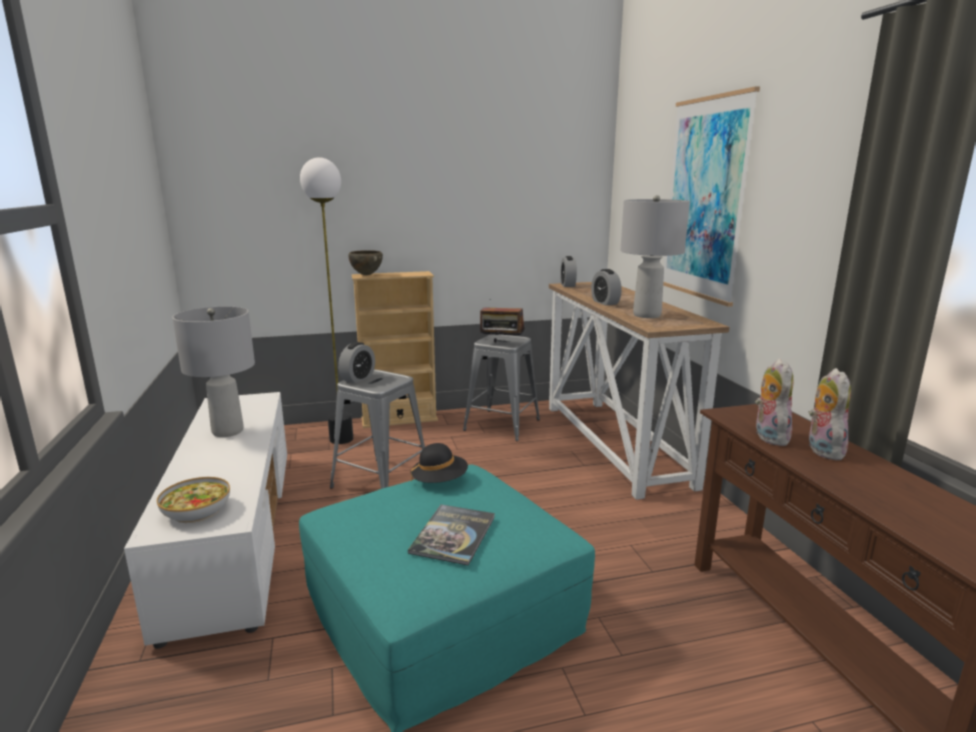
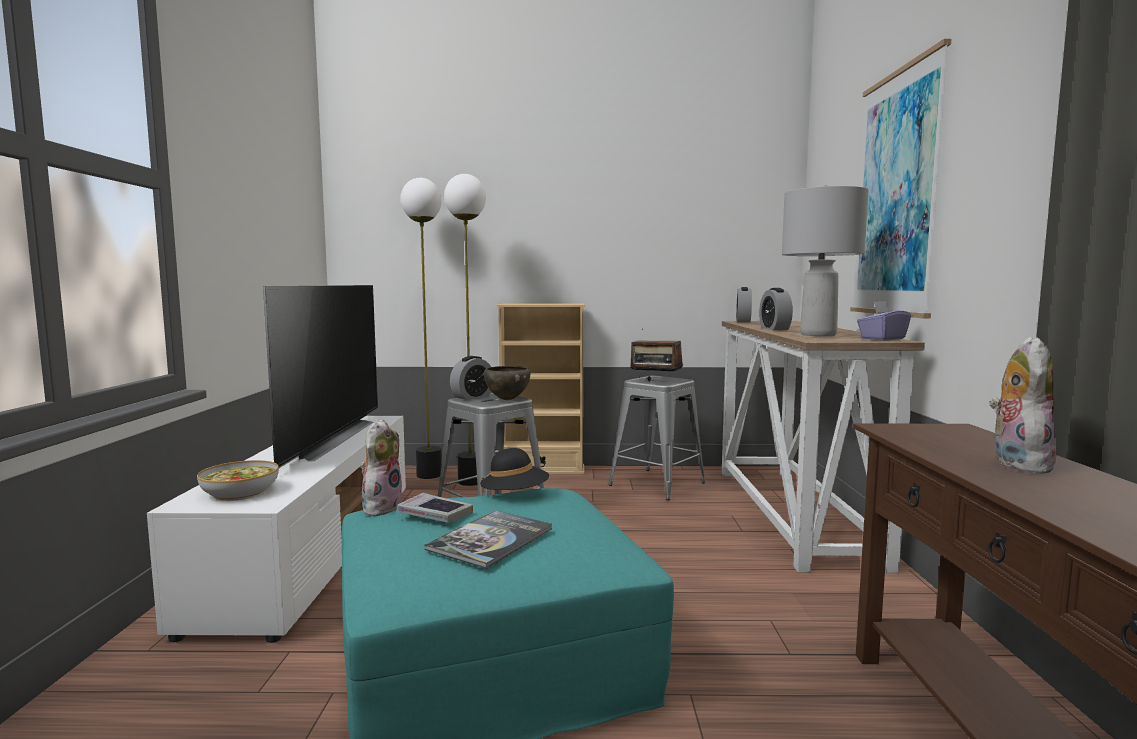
camera: 15 degrees right, 10 degrees down
grey table lamp [172,307,255,437] -> television [263,285,378,468]
brown bowl [348,250,383,275] -> brown bowl moved to [484,366,530,400]
plush toy [755,358,793,446] -> plush toy moved to [360,419,402,516]
none -> book [397,493,473,523]
none -> floor lamp [401,178,442,479]
none -> purple tissue box [857,301,911,341]

